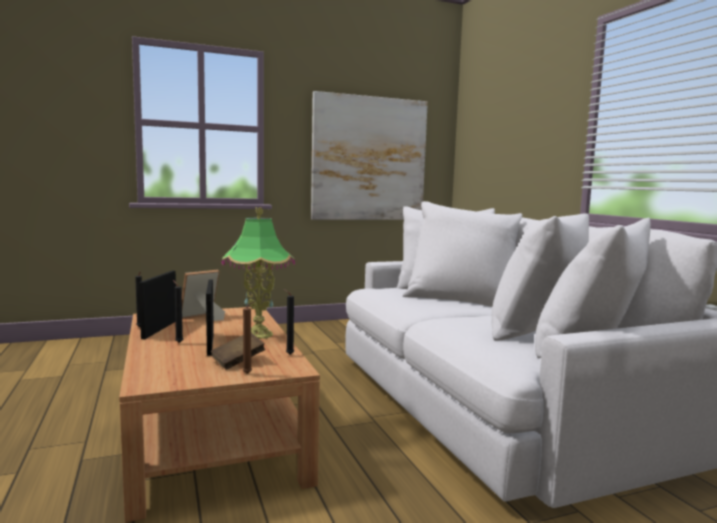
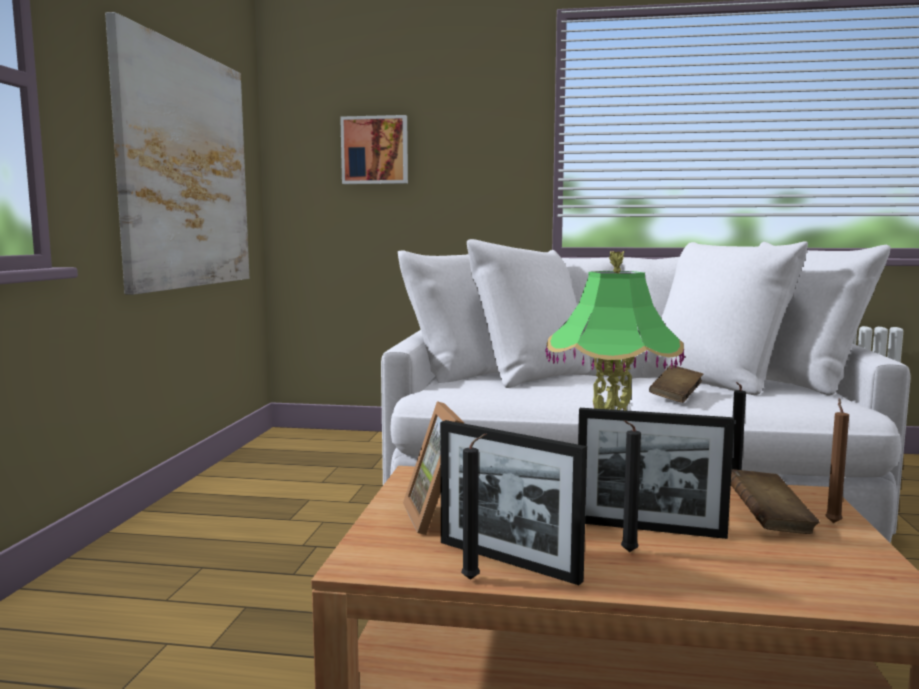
camera: 60 degrees left, 0 degrees up
none -> picture [340,115,408,184]
none -> brown book [649,365,703,403]

